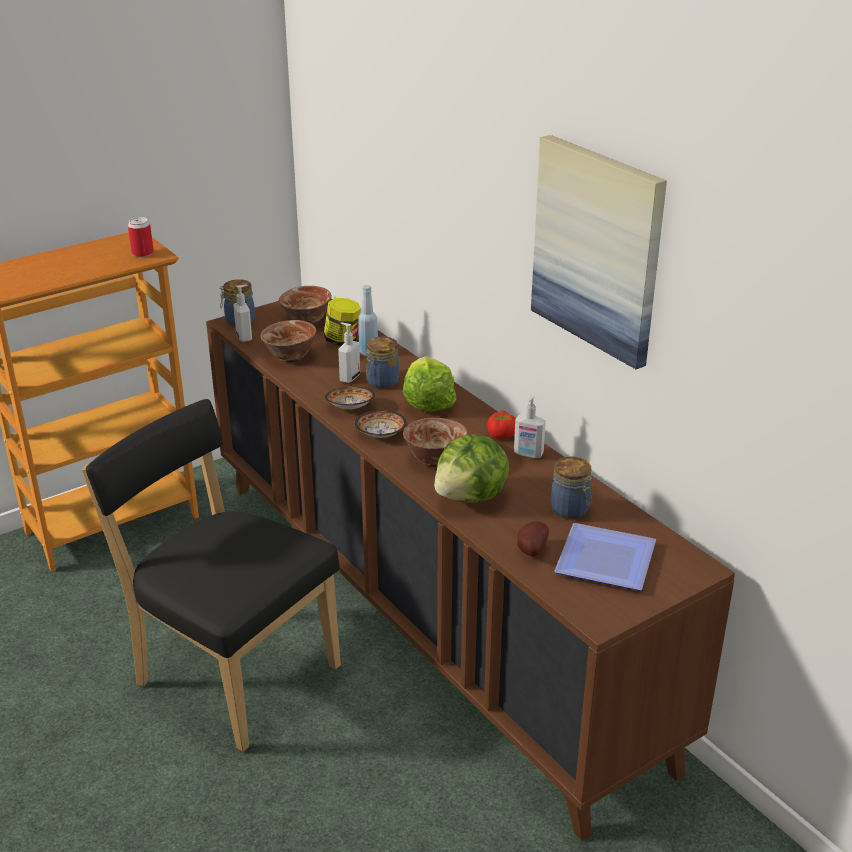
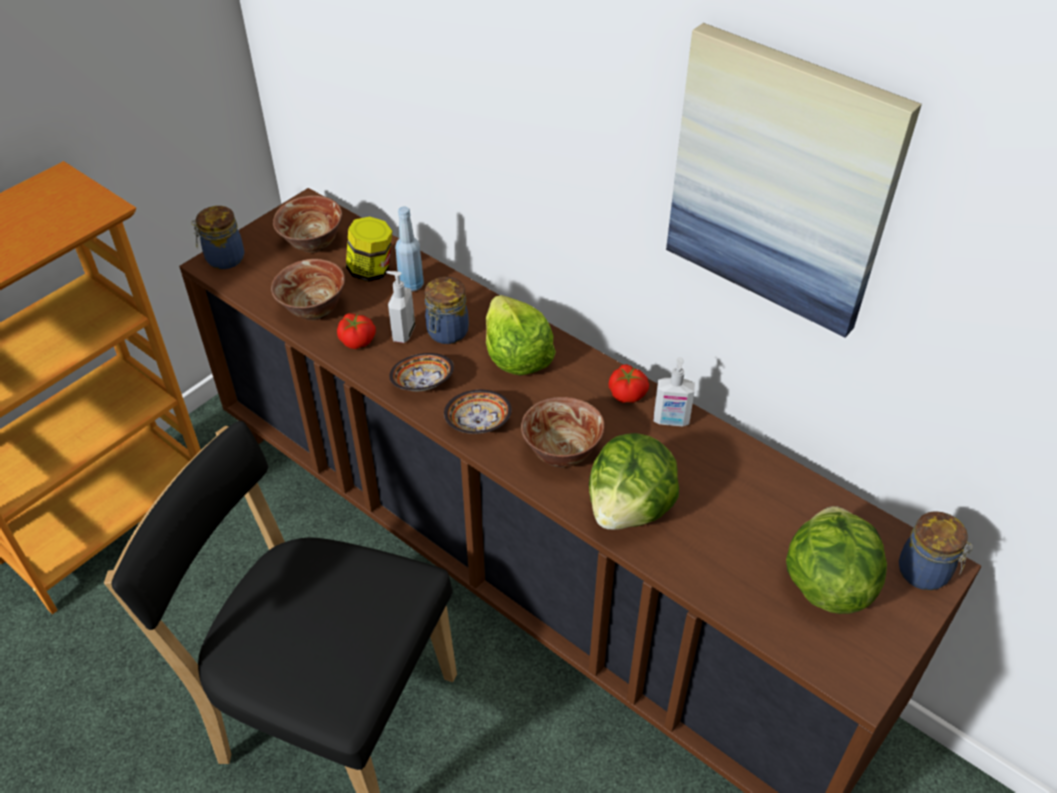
camera: 15 degrees left, 15 degrees up
can [128,217,154,257] -> none
soap dispenser [233,285,252,342] -> none
potato [517,521,549,556] -> none
jar [551,456,592,519] -> jar moved to [899,511,973,590]
plate [554,523,656,591] -> lettuce [786,506,887,614]
none -> tomato [337,313,376,349]

